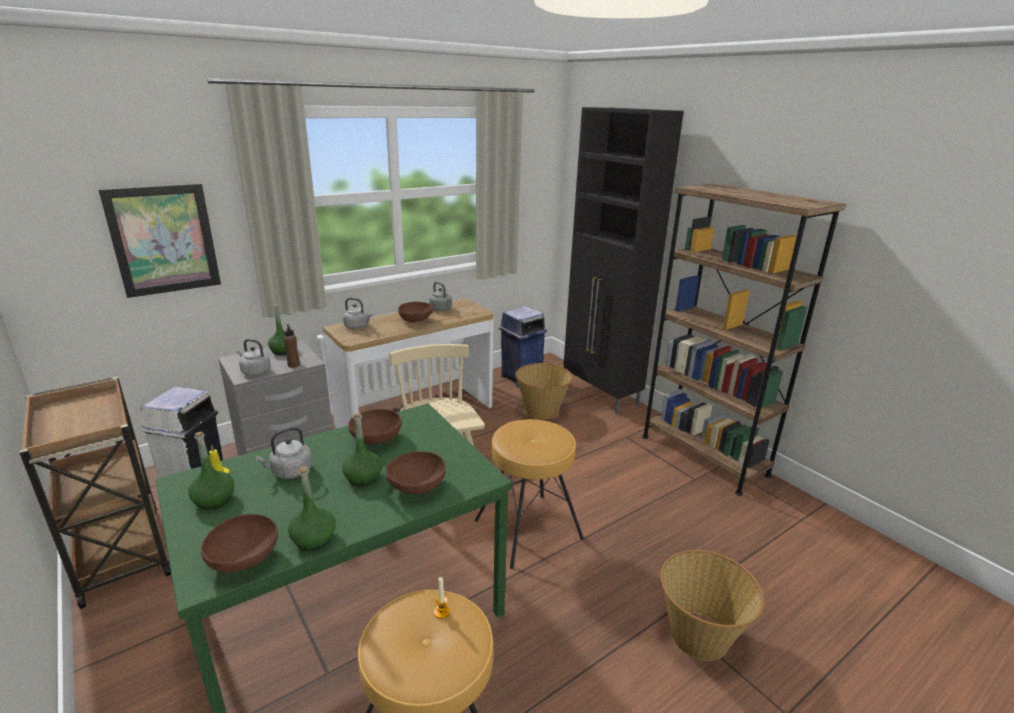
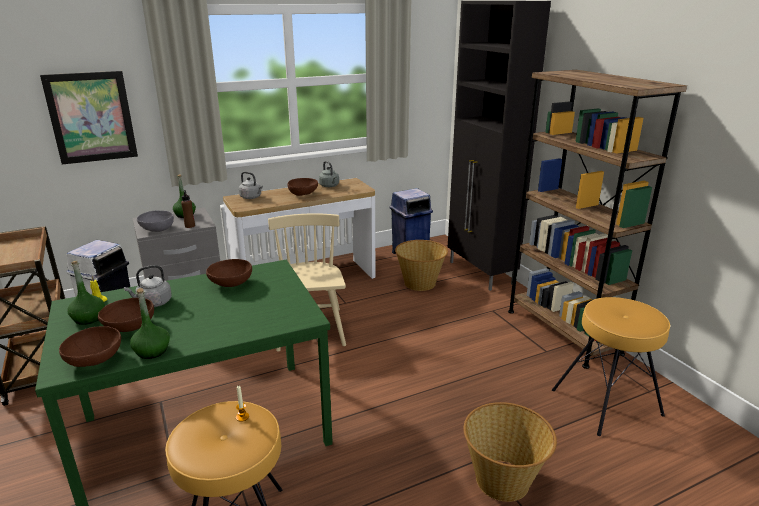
camera: 10 degrees right, 0 degrees up
grey kettle [237,339,271,376] -> grey bowl [137,211,174,232]
green bottle [342,413,382,486] -> none
brown bowl [386,451,446,494] -> brown bowl moved to [98,298,154,332]
brown stool [475,419,584,569] -> brown stool moved to [552,297,670,436]

